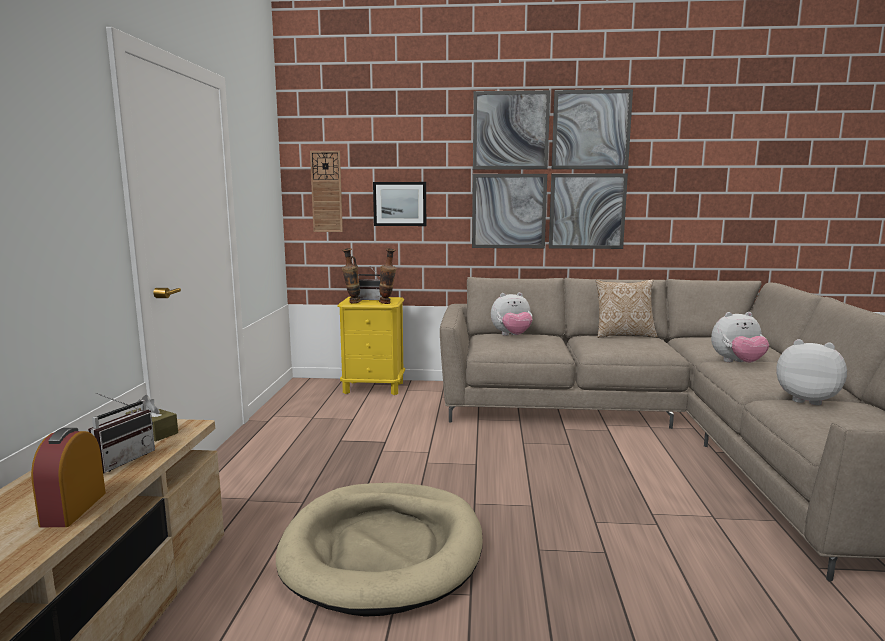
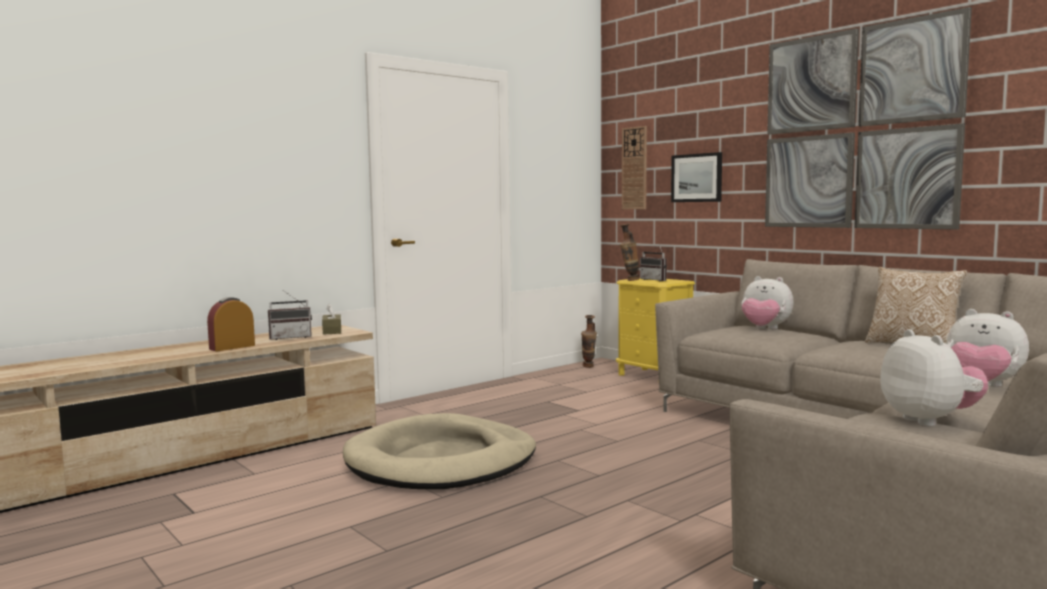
camera: 45 degrees right, 5 degrees down
vase [379,248,397,304] -> vase moved to [581,315,597,368]

